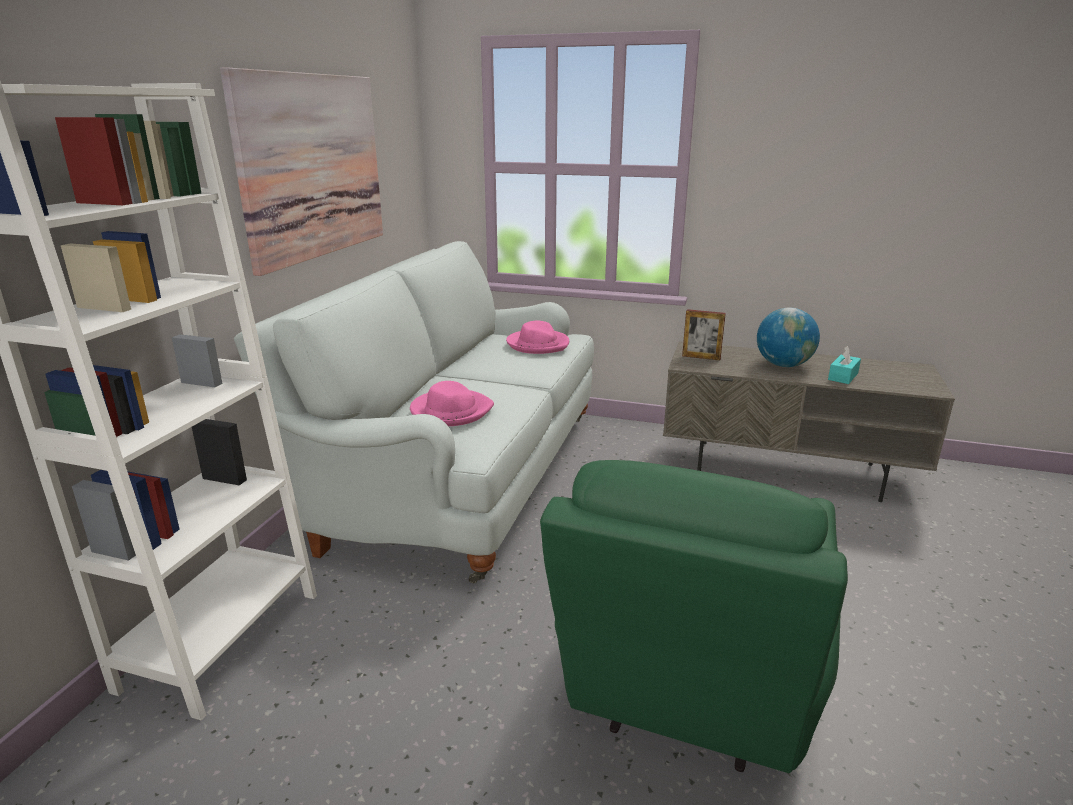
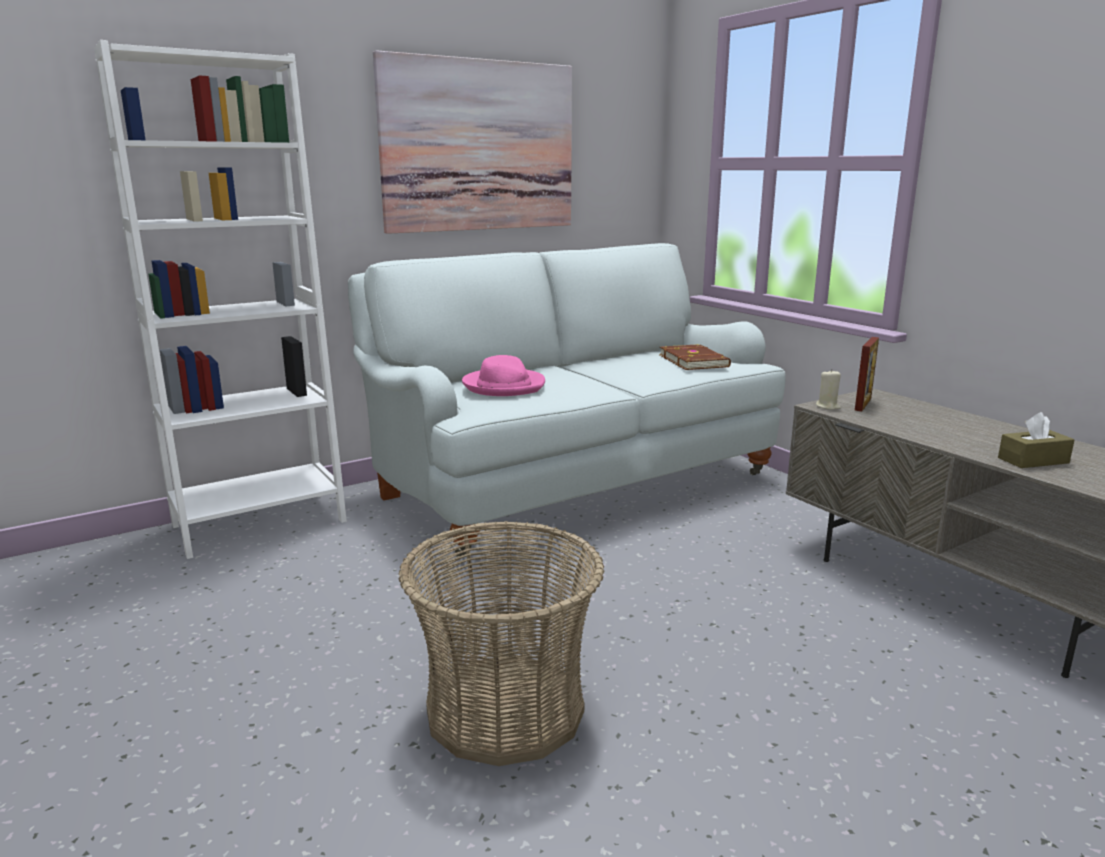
camera: 40 degrees right, 5 degrees down
pink hat [506,321,569,354] -> brown book [659,344,731,370]
green armchair [540,460,848,773] -> basket [399,521,604,766]
picture frame [682,309,726,361] -> picture frame turned 120 degrees counterclockwise [855,337,879,411]
globe [757,308,820,367] -> none
turquoise tissue box [828,346,861,384] -> brown tissue box [998,412,1075,468]
none -> beige candle [816,369,841,410]

